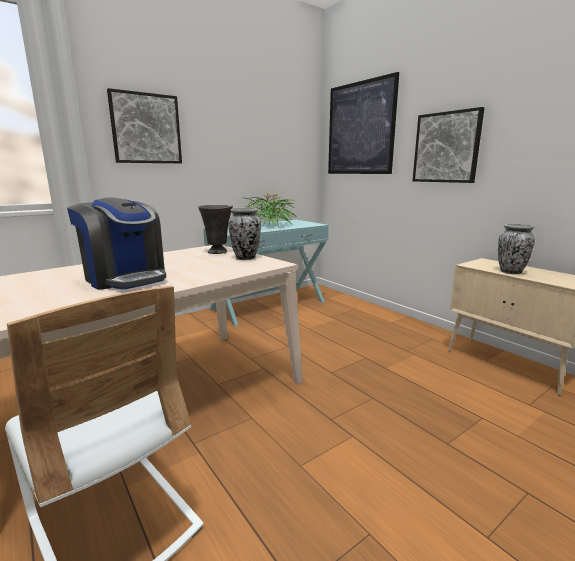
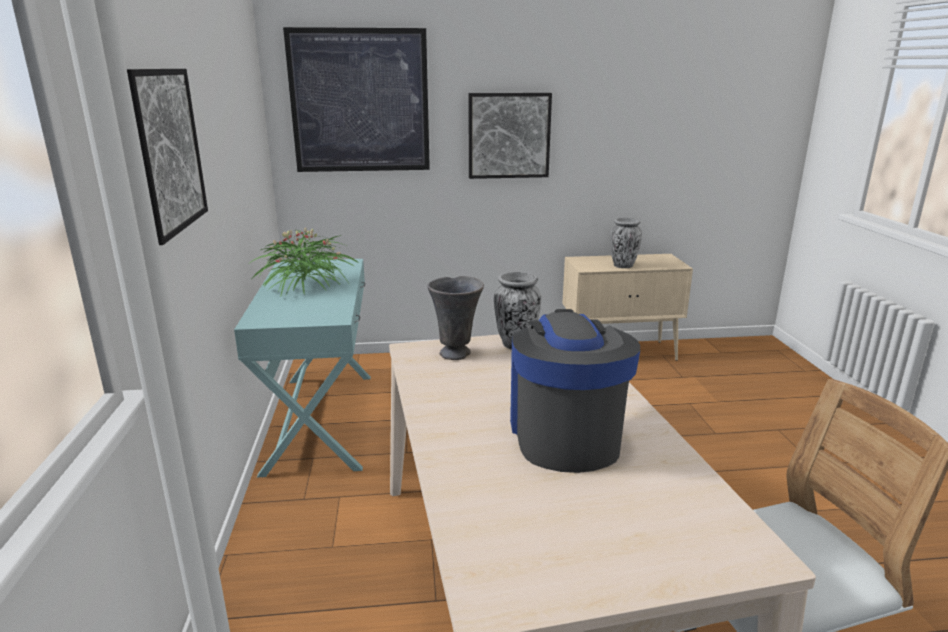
camera: 60 degrees left, 5 degrees up
coffee machine [67,197,166,290] -> coffee machine turned 75 degrees counterclockwise [510,309,640,473]

